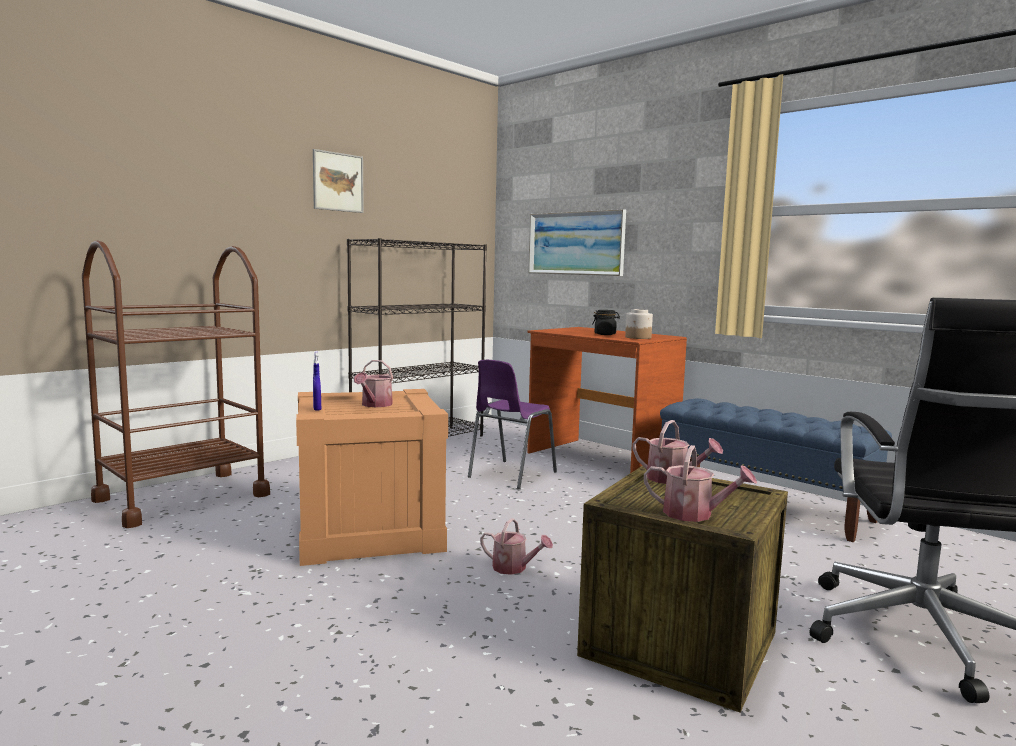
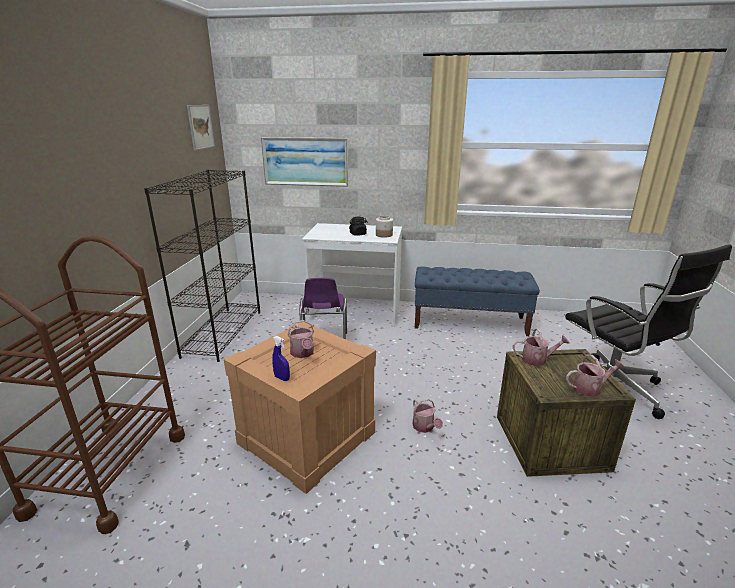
camera: 35 degrees left, 15 degrees up
picture [313,149,364,213] -> picture moved to [187,105,215,151]
watering can [480,518,553,575] -> watering can turned 75 degrees clockwise [412,399,443,433]
brown desk [527,327,687,473] -> white desk [302,223,402,327]

